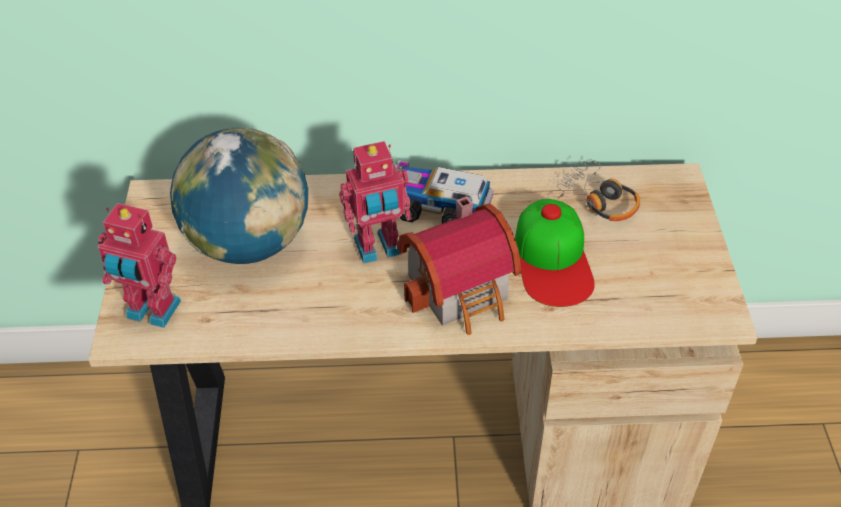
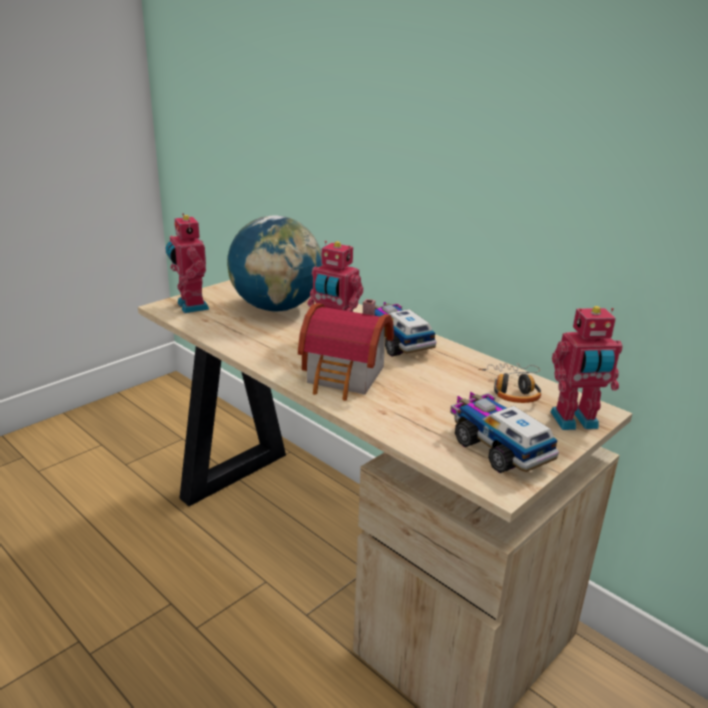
camera: 45 degrees right, 20 degrees down
cap [515,199,595,307] -> none
none -> toy truck [450,392,559,473]
none -> toy robot [551,306,622,430]

